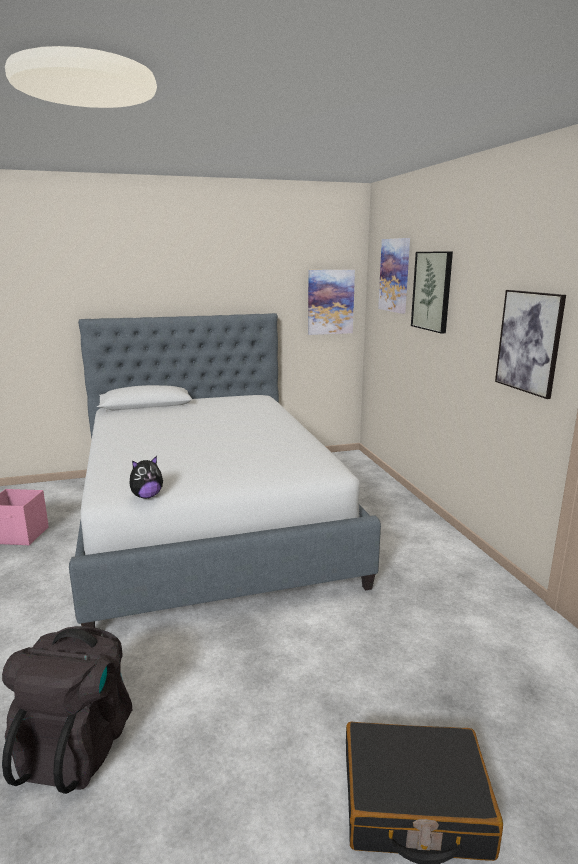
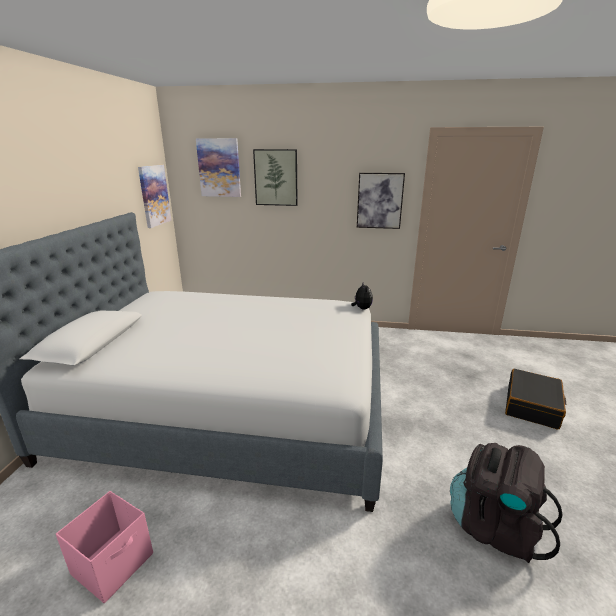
camera: 65 degrees left, 5 degrees up
plush toy [129,456,163,499] -> plush toy moved to [351,284,373,309]

